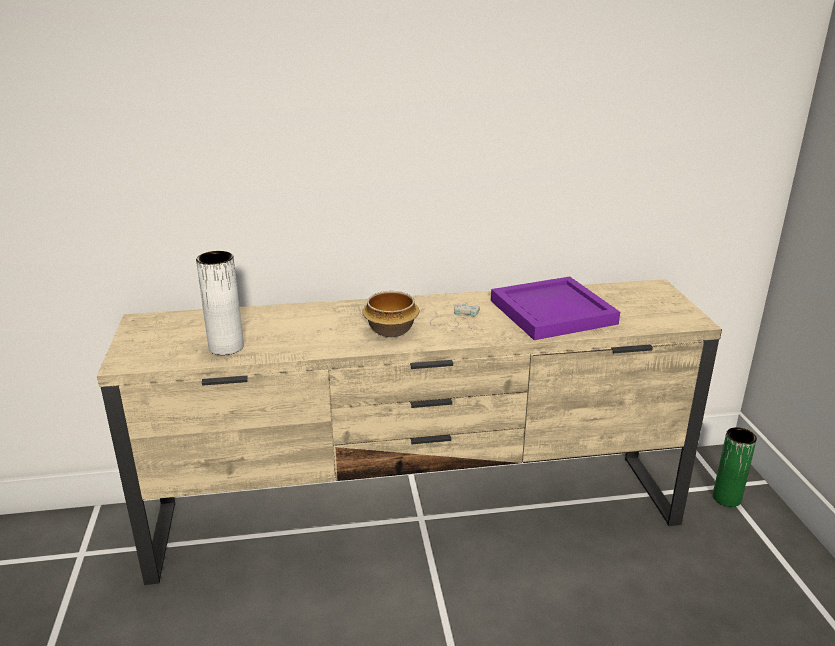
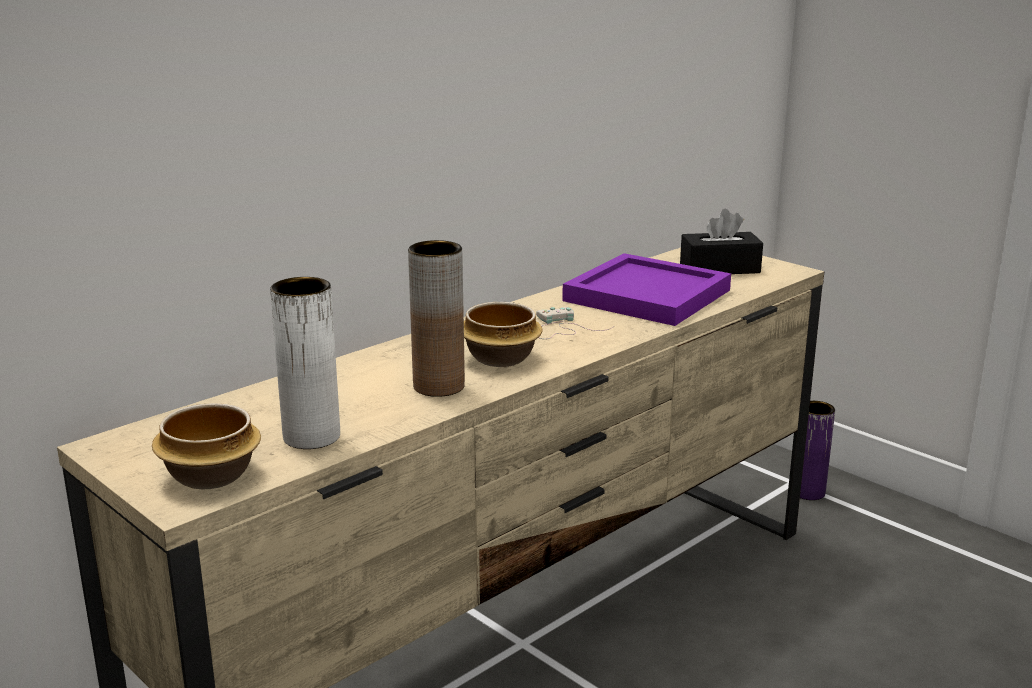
camera: 35 degrees left, 5 degrees down
green vase [713,427,757,507] -> purple vase [800,401,835,500]
none -> bowl [152,403,261,489]
none -> brown vase [408,240,465,397]
none -> black tissue box [680,209,763,274]

